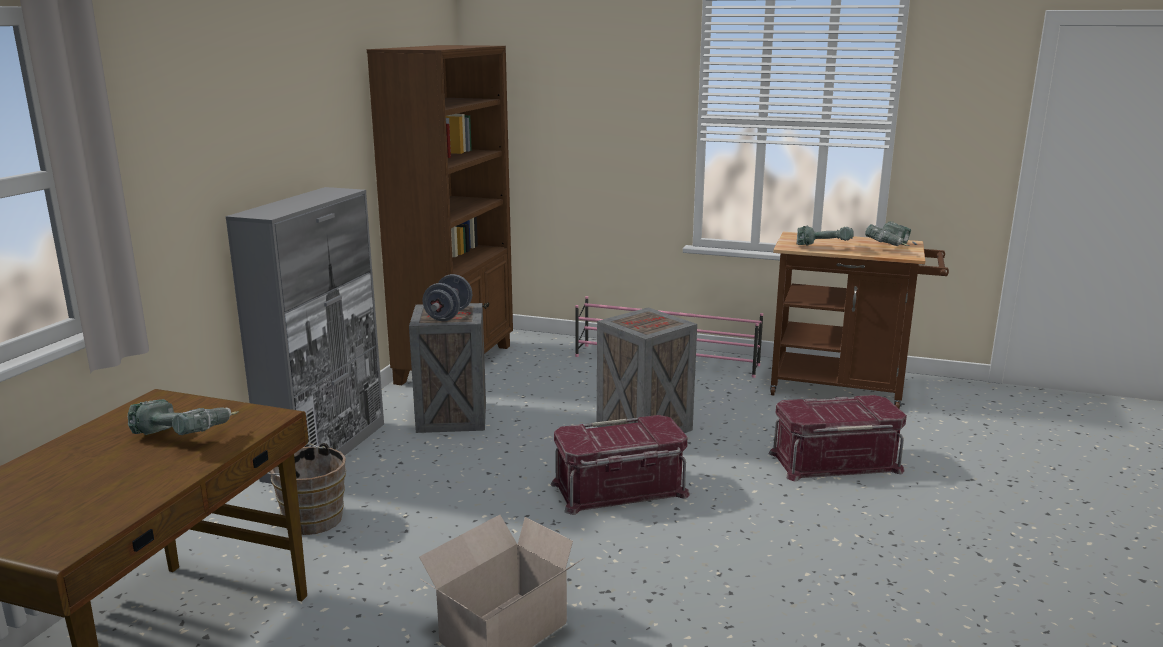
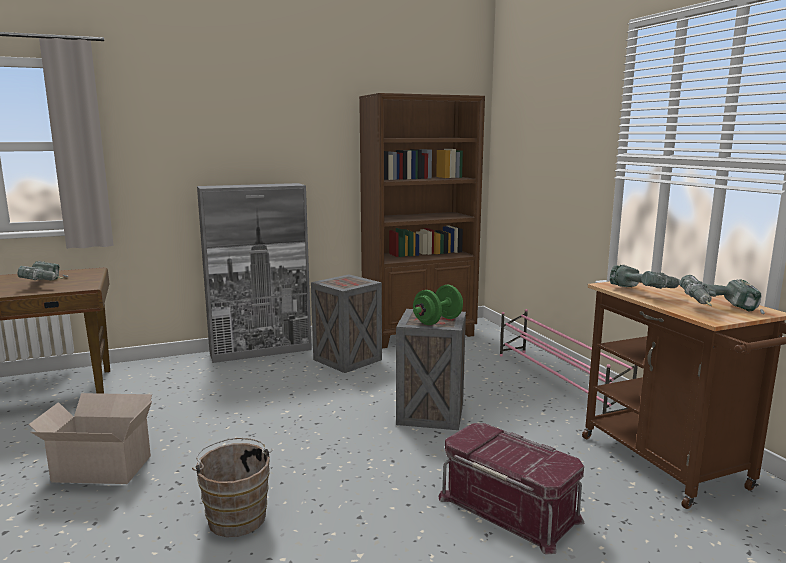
camera: 50 degrees right, 5 degrees down
brown bucket [267,443,346,535] -> brown bucket moved to [192,438,272,537]
grey dumbbell [423,274,472,321] -> none
red storage box [551,415,690,515] -> none
none -> green dumbbell [413,285,463,325]

